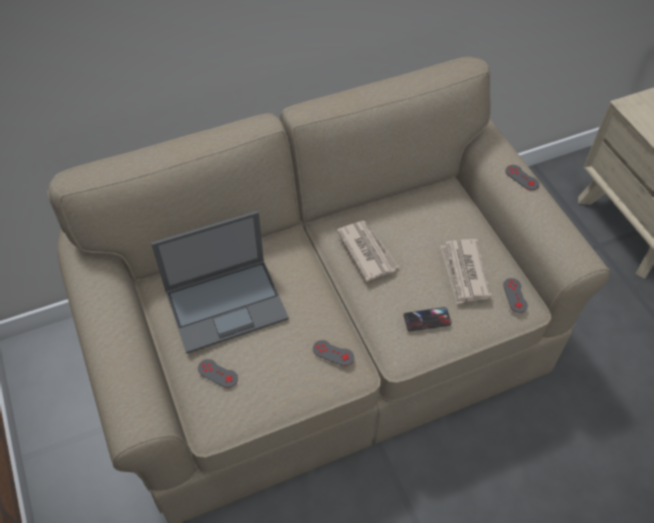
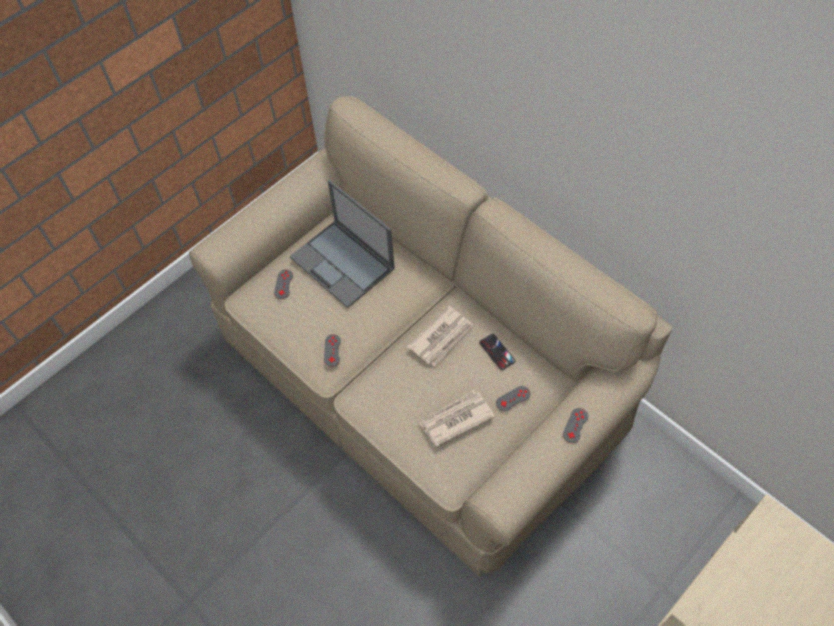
camera: 70 degrees right, 5 degrees up
phone [403,307,451,331] -> phone moved to [479,334,516,370]
grey game controller [503,278,528,313] -> grey game controller moved to [496,386,531,411]

